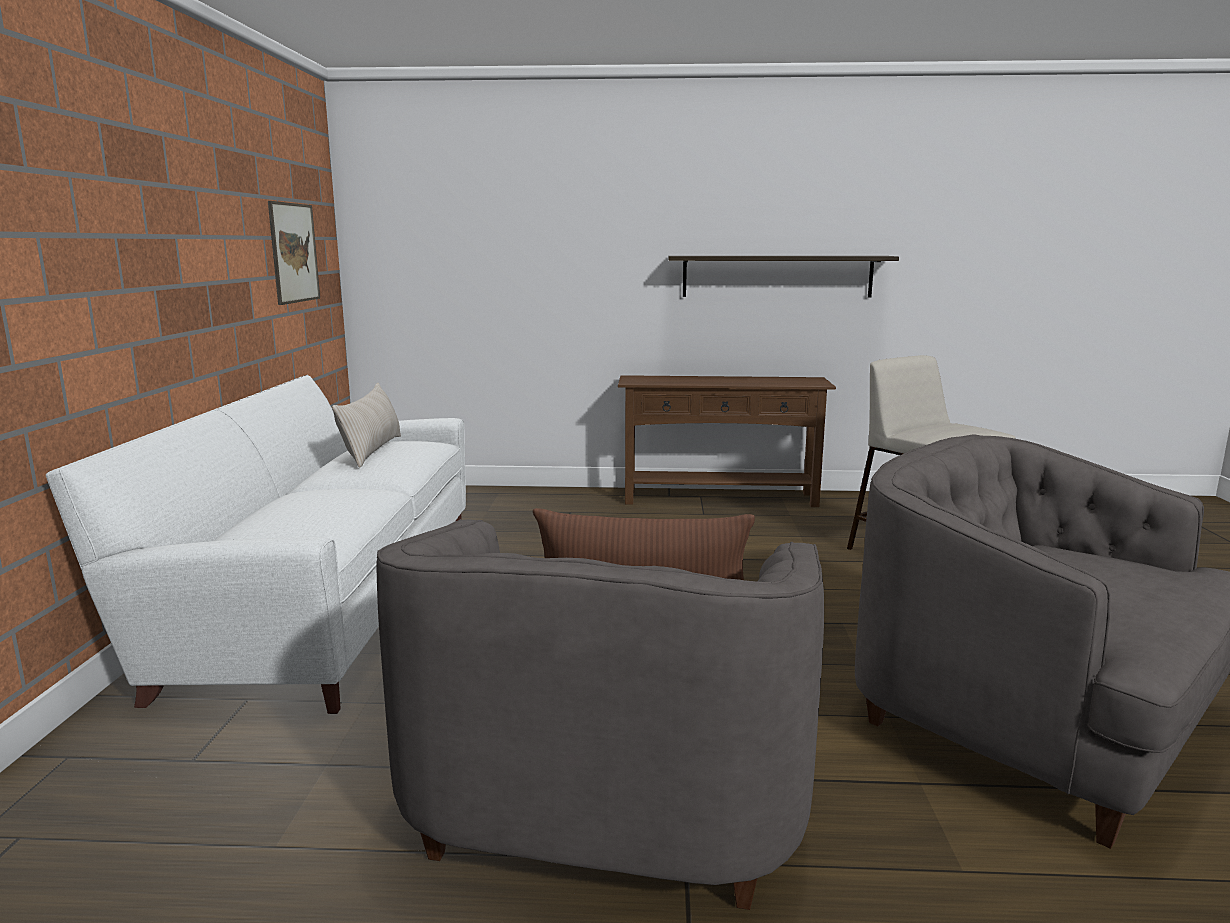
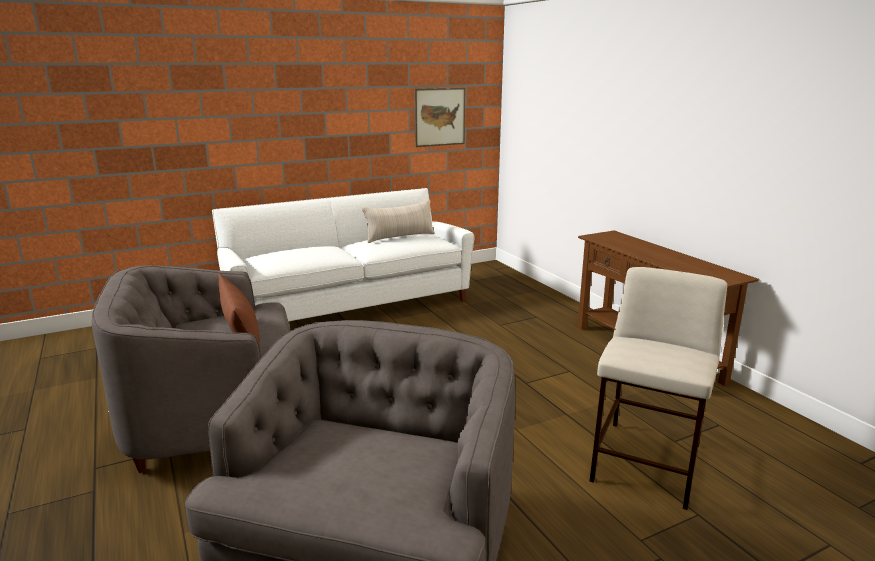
camera: 60 degrees right, 5 degrees up
shelf [668,256,899,297] -> none

